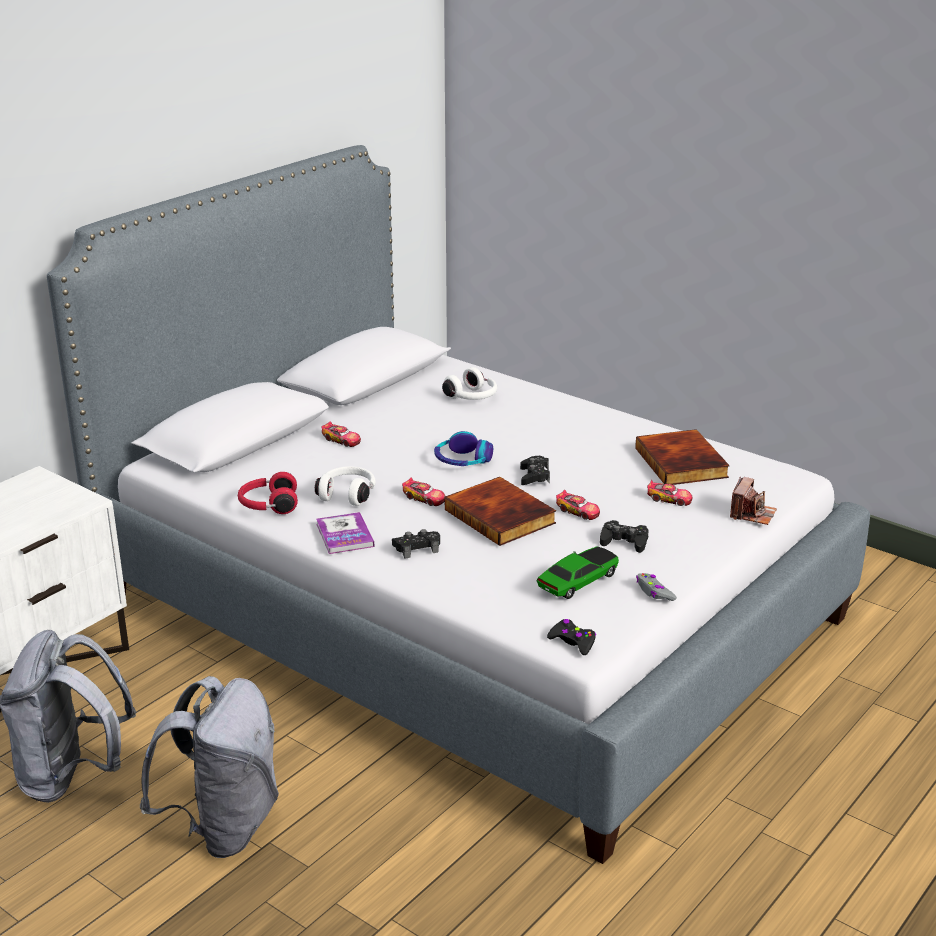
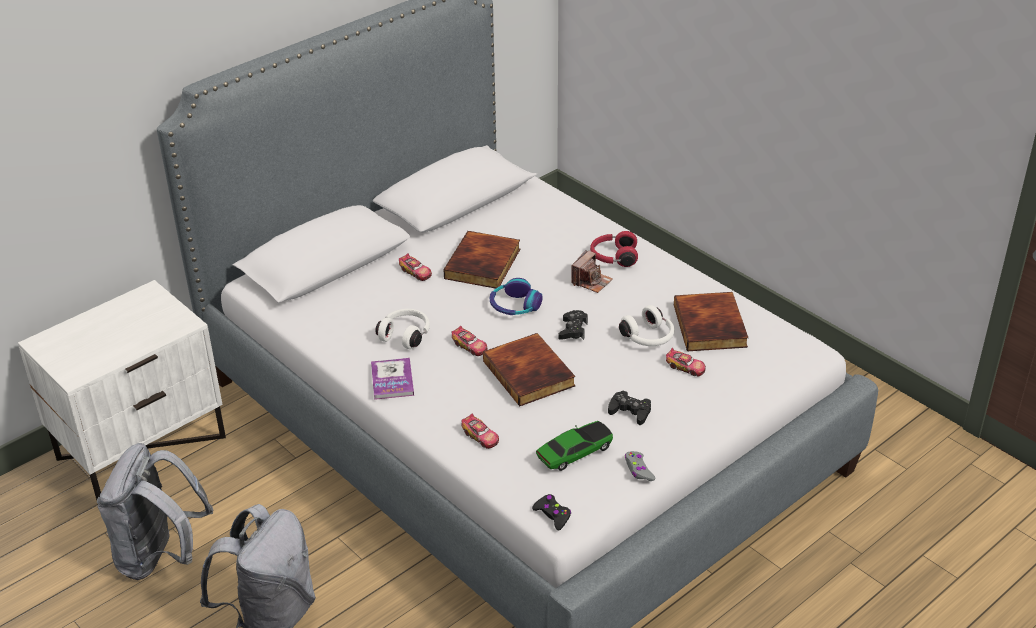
camera: 10 degrees right, 10 degrees up
red headphones [238,472,298,514] -> red headphones moved to [590,231,638,267]
black game controller [392,529,440,559] -> none
white headphones [442,367,497,400] -> white headphones moved to [619,305,674,346]
toy car [556,490,600,520] -> toy car moved to [461,413,499,449]
camera [730,476,777,525] -> camera moved to [571,250,613,293]
none -> book [443,231,520,289]

